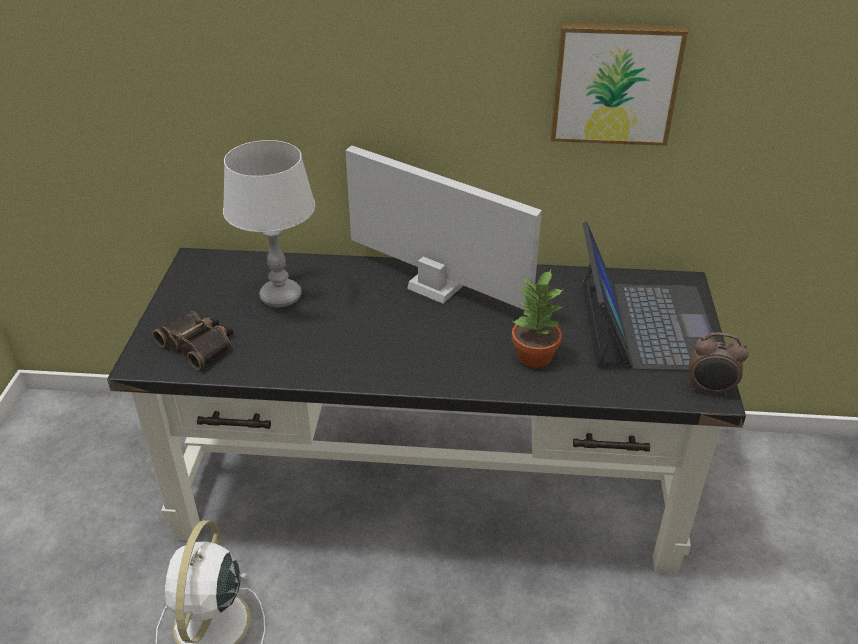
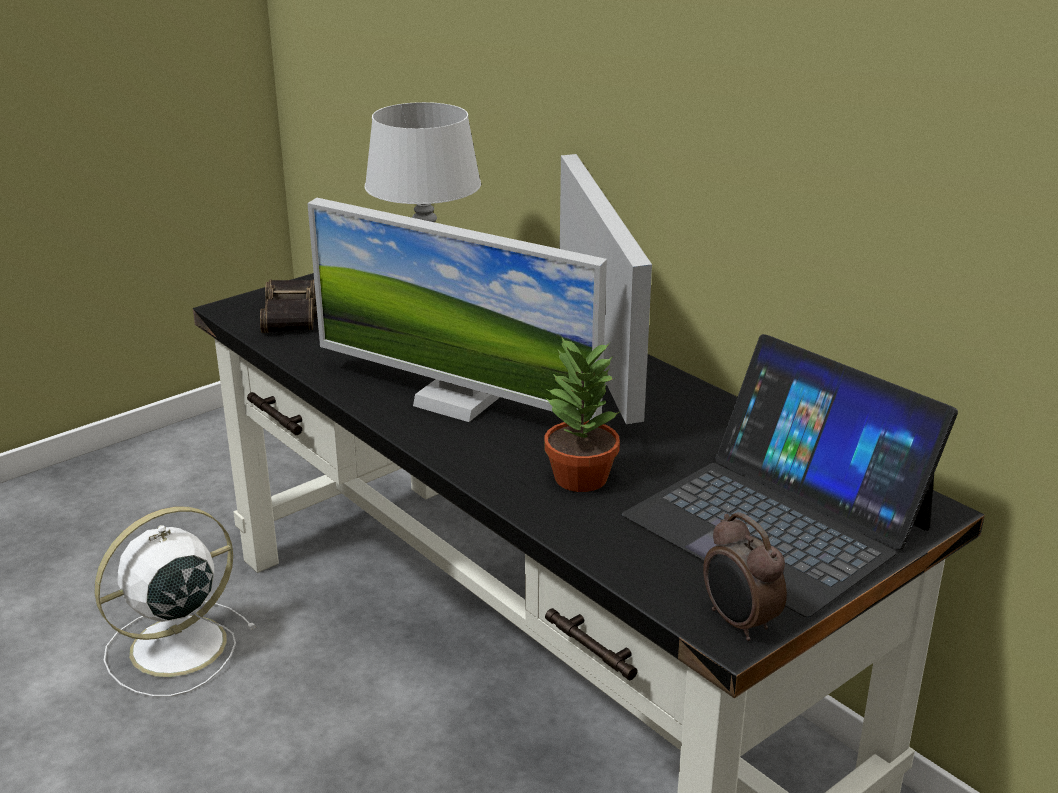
camera: 45 degrees right, 10 degrees down
picture [551,23,688,146] -> none
laptop [582,221,716,371] -> laptop turned 90 degrees clockwise [622,334,958,617]
none -> monitor [307,198,607,422]

